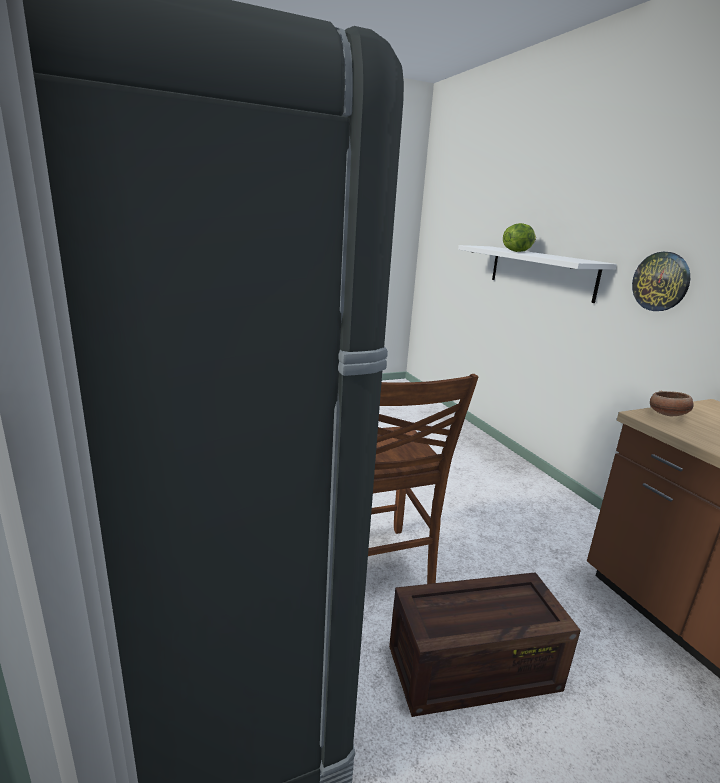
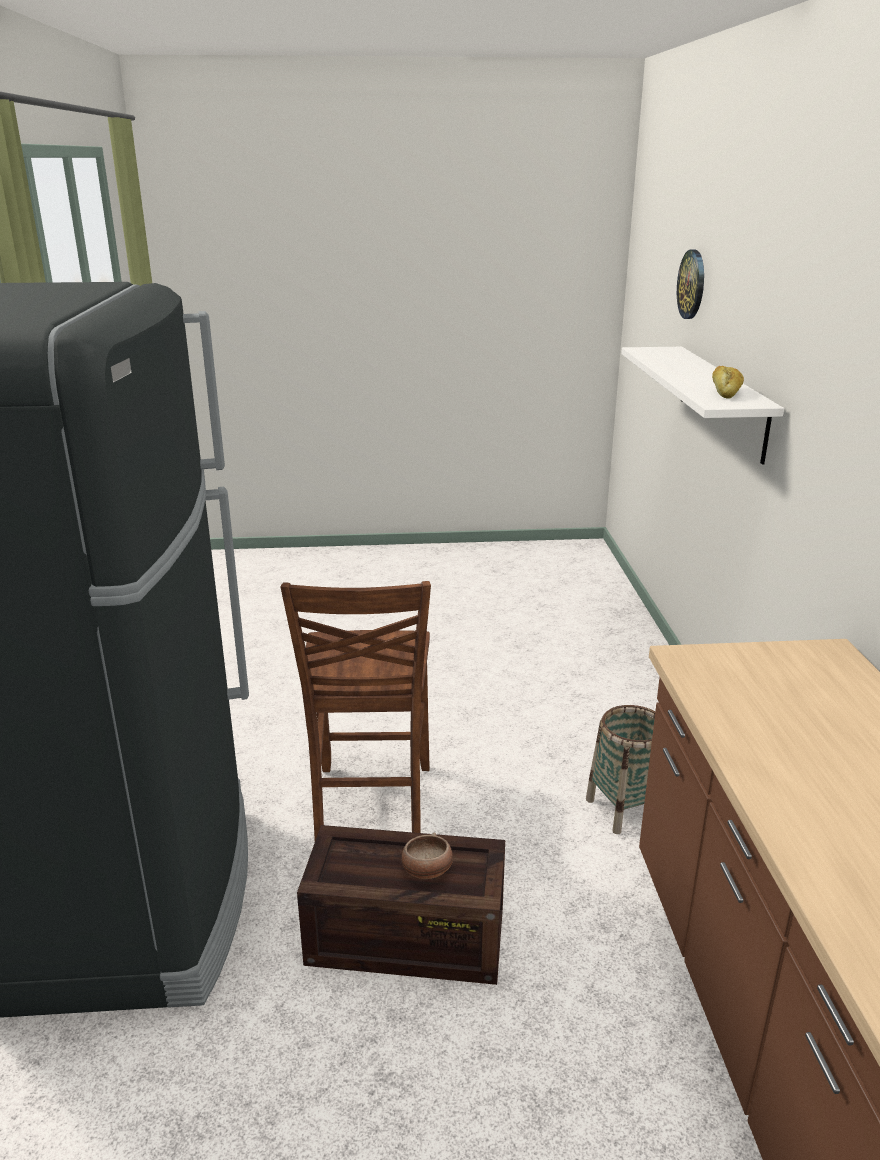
camera: 20 degrees right, 5 degrees up
lettuce [503,223,536,252] -> none
wall clock [632,252,690,311] -> wall clock moved to [677,250,704,319]
bowl [650,391,693,416] -> bowl moved to [402,832,453,879]
none -> basket [586,705,655,834]
none -> bread [712,366,744,399]

